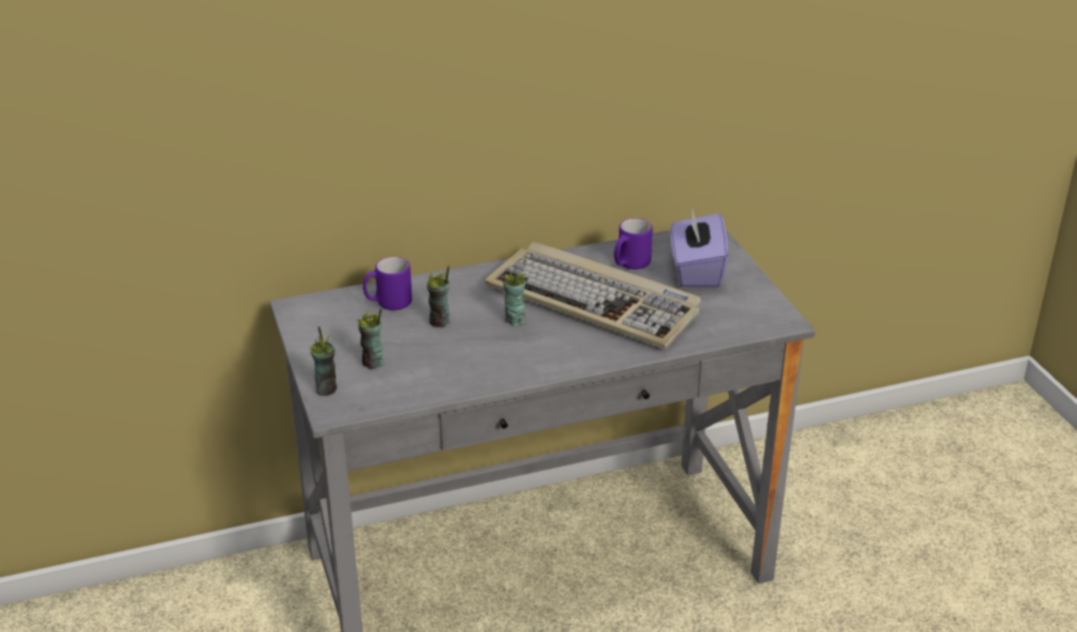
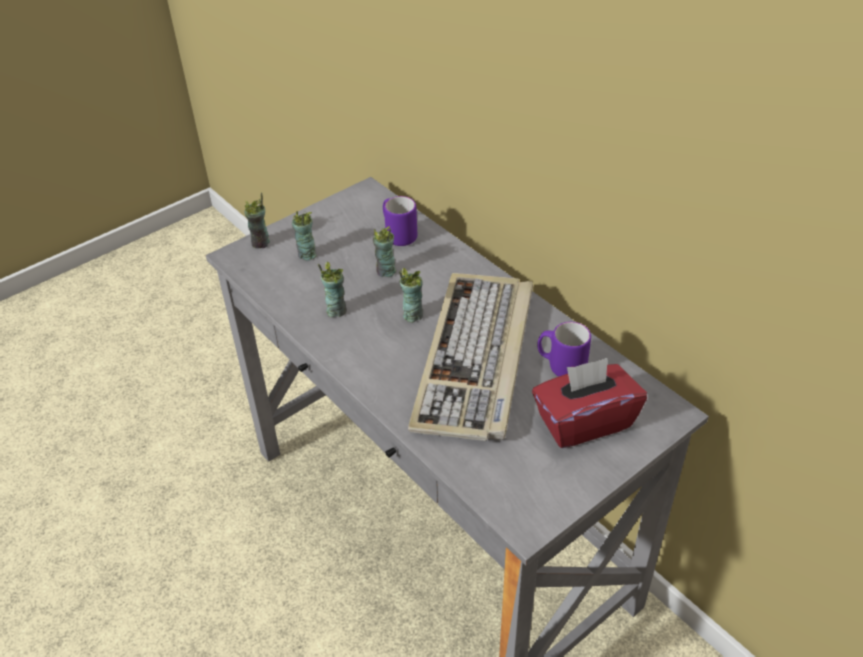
camera: 70 degrees right, 10 degrees up
purple tissue box [670,208,728,288] -> red tissue box [532,358,647,448]
none -> cup [318,262,347,317]

